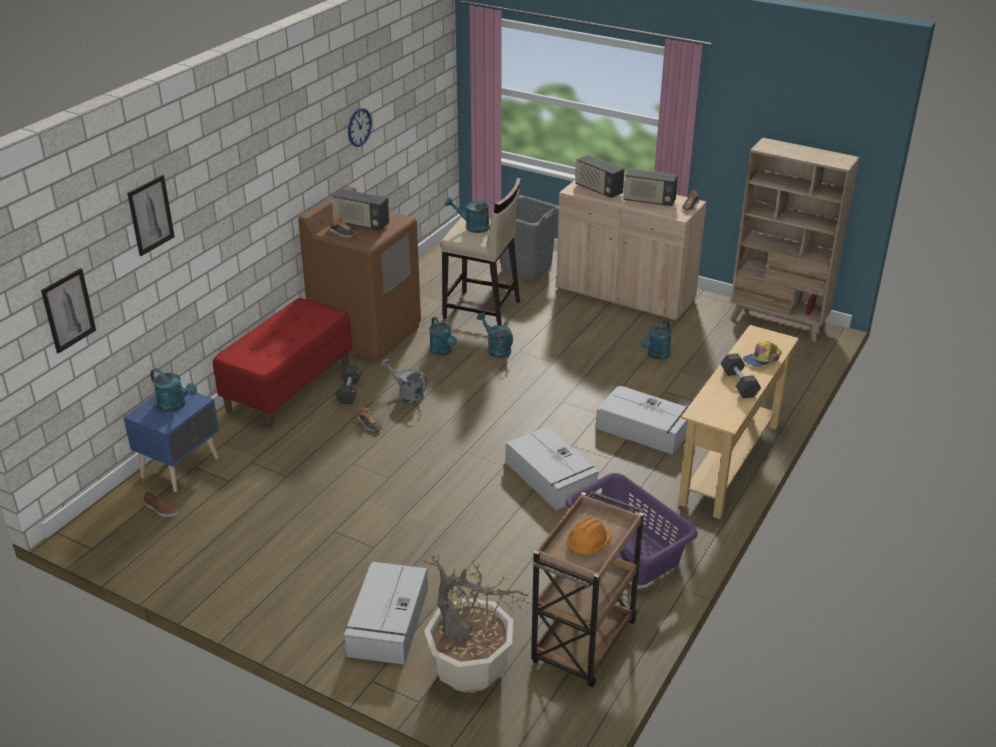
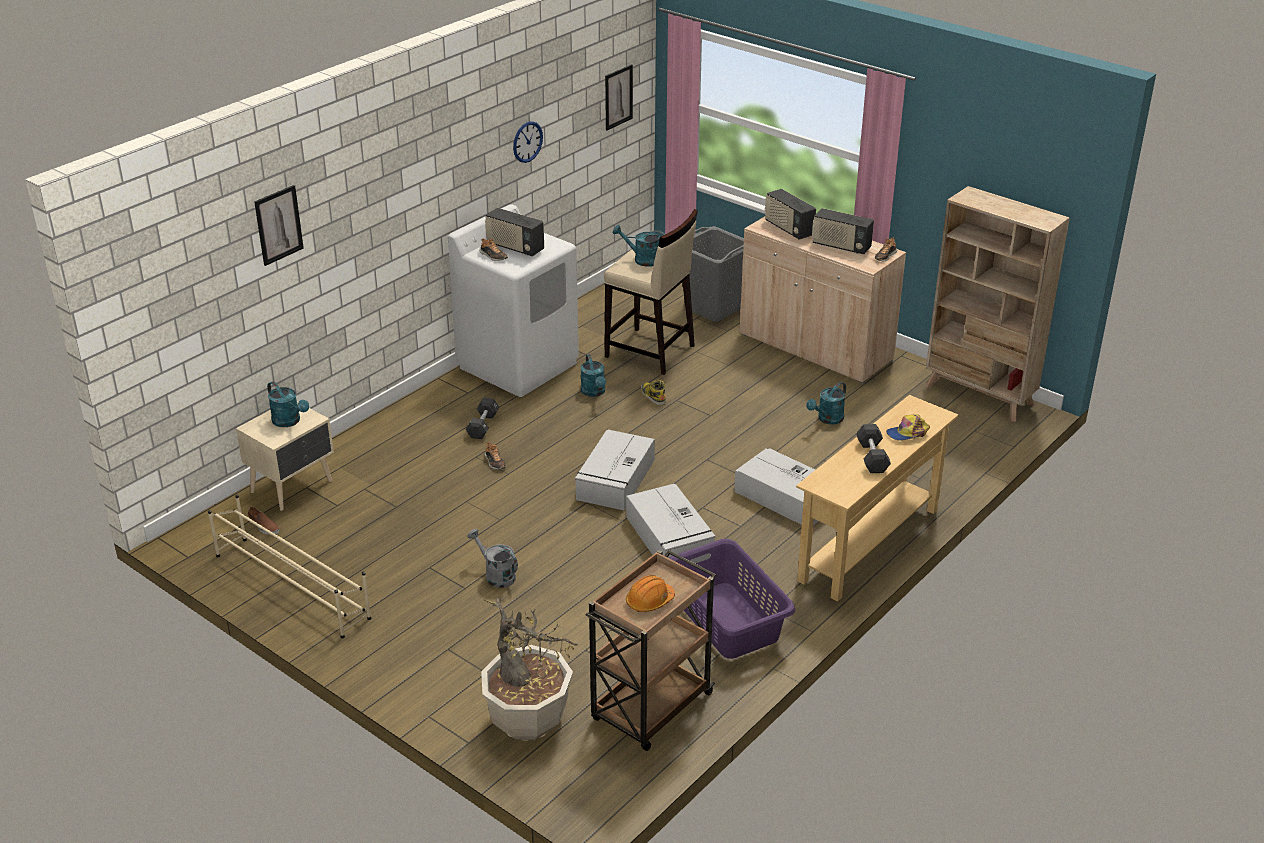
camera: 10 degrees right, 0 degrees up
picture [41,268,96,354] -> picture moved to [605,64,633,130]
blue nightstand [123,387,219,492] -> beige nightstand [236,402,334,511]
red bench [213,298,352,429] -> none
brown washing machine [298,186,421,362] -> white washing machine [448,204,579,397]
grey storage box [344,562,428,665] -> grey storage box moved to [575,430,655,510]
grey watering can [381,359,428,404] -> grey watering can moved to [467,529,518,588]
turquoise watering can [477,312,513,358] -> boot [641,380,666,405]
none -> beige shoe rack [208,495,371,638]

